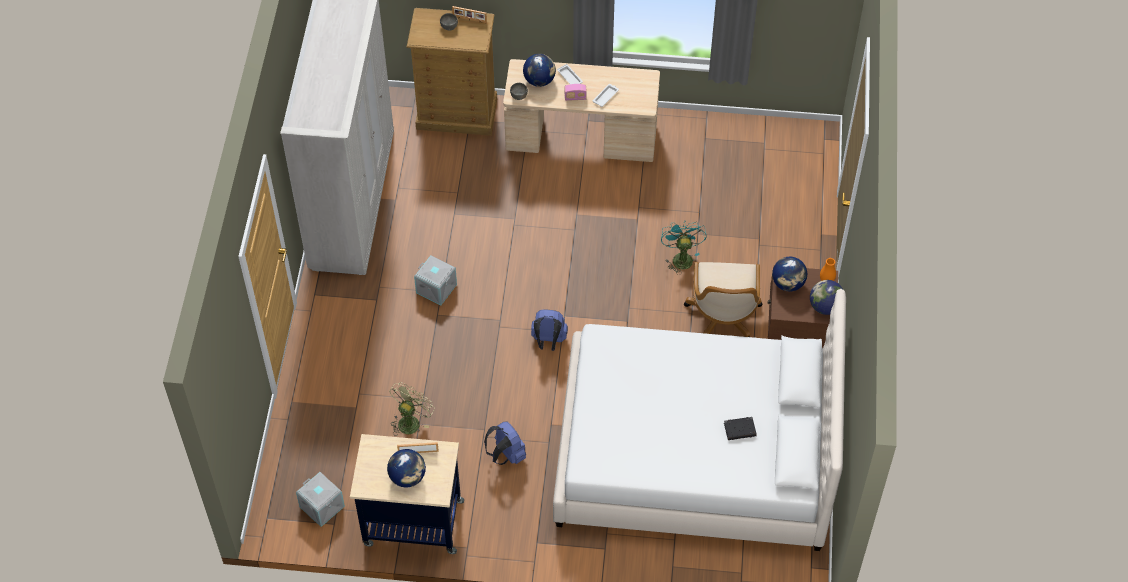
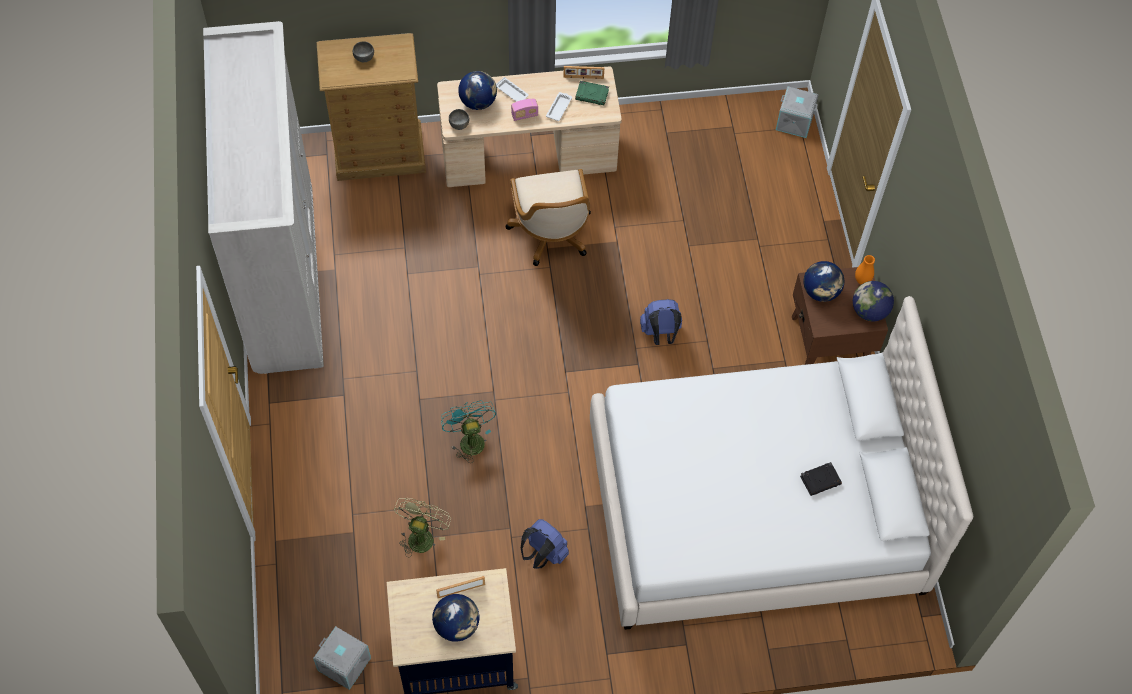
camera: 15 degrees left, 5 degrees up
grey storage box [414,255,457,305] -> grey storage box moved to [776,86,819,138]
picture frame [452,6,487,23] -> picture frame moved to [563,66,604,79]
blue backpack [531,309,568,351] -> blue backpack moved to [640,299,682,345]
turquoise fan [661,220,707,275] -> turquoise fan moved to [441,400,496,463]
office chair [684,262,762,337] -> office chair moved to [506,169,591,266]
none -> green book [575,81,609,105]

